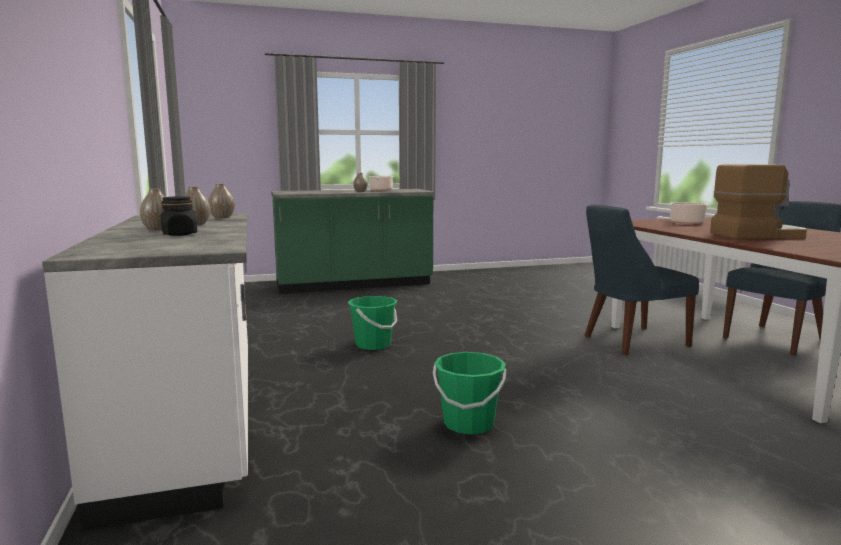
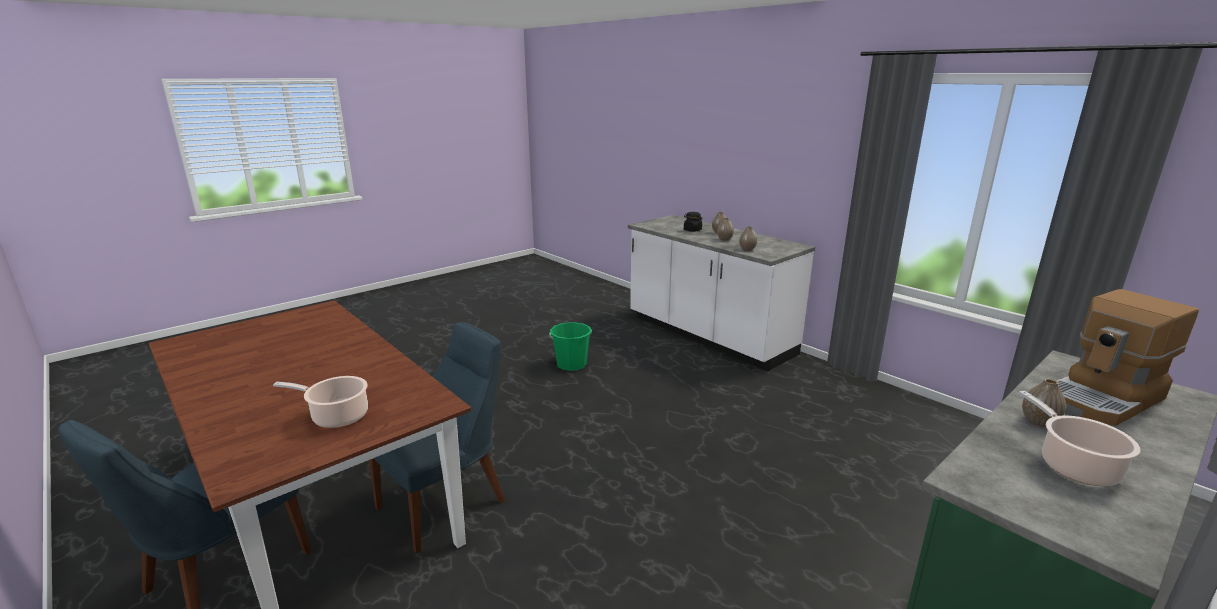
camera: 155 degrees right, 10 degrees up
green bucket [348,296,397,350] -> none
coffee machine [710,164,807,239] -> coffee machine moved to [1056,289,1199,426]

